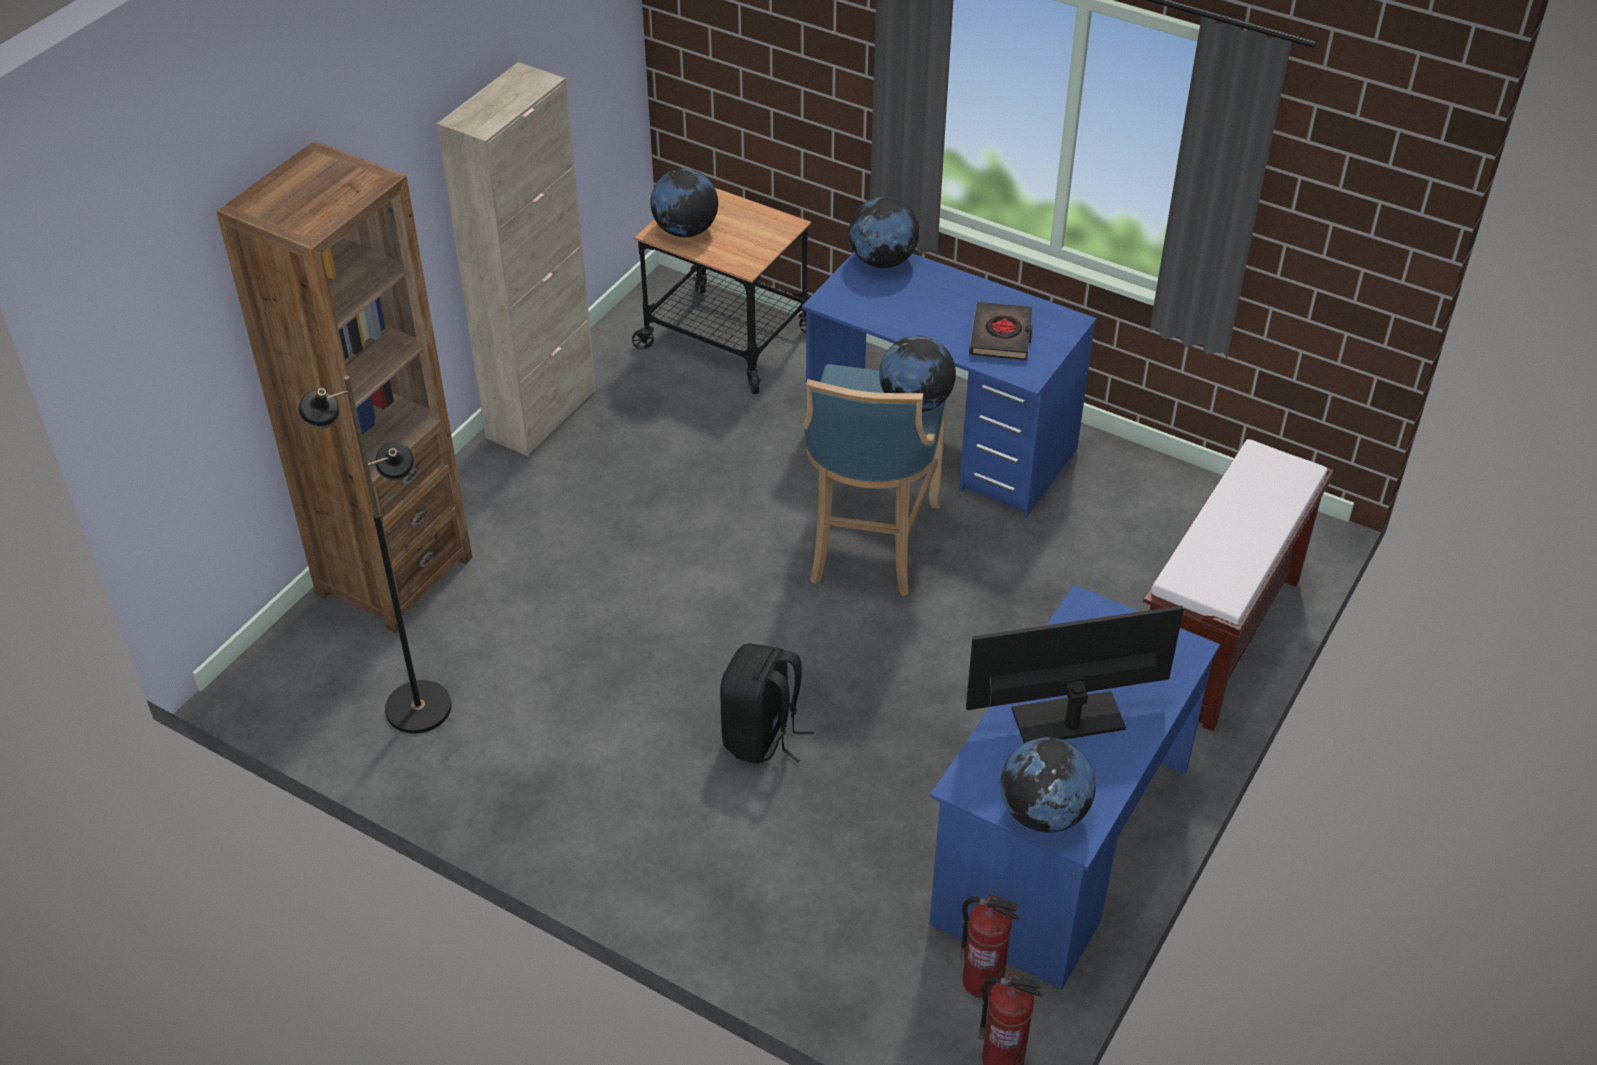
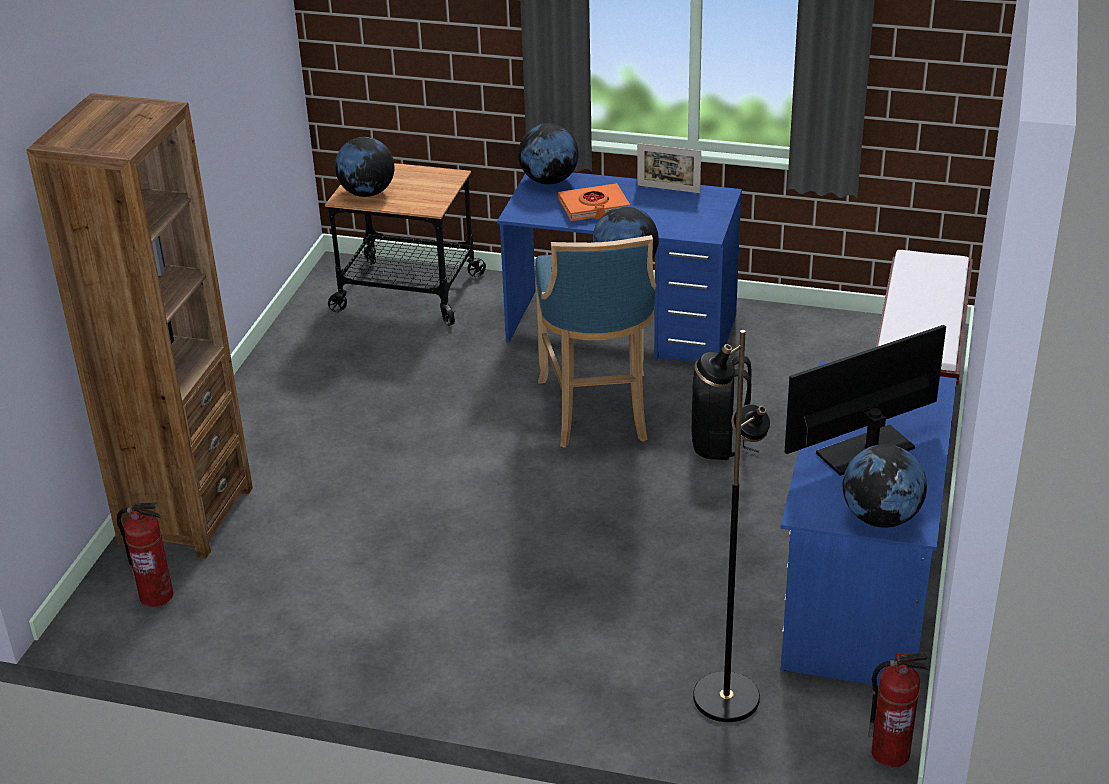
camera: 15 degrees left, 10 degrees down
black floor lamp [297,376,452,733] -> black floor lamp moved to [693,330,770,722]
beige cabinet [437,62,596,456] -> none
black backpack [720,643,814,764] -> black backpack moved to [692,356,760,460]
fire extinguisher [960,894,1019,999] -> fire extinguisher moved to [117,502,173,607]
black book [969,302,1033,360] -> none
none -> orange book [558,183,630,221]
none -> picture frame [637,143,701,193]

